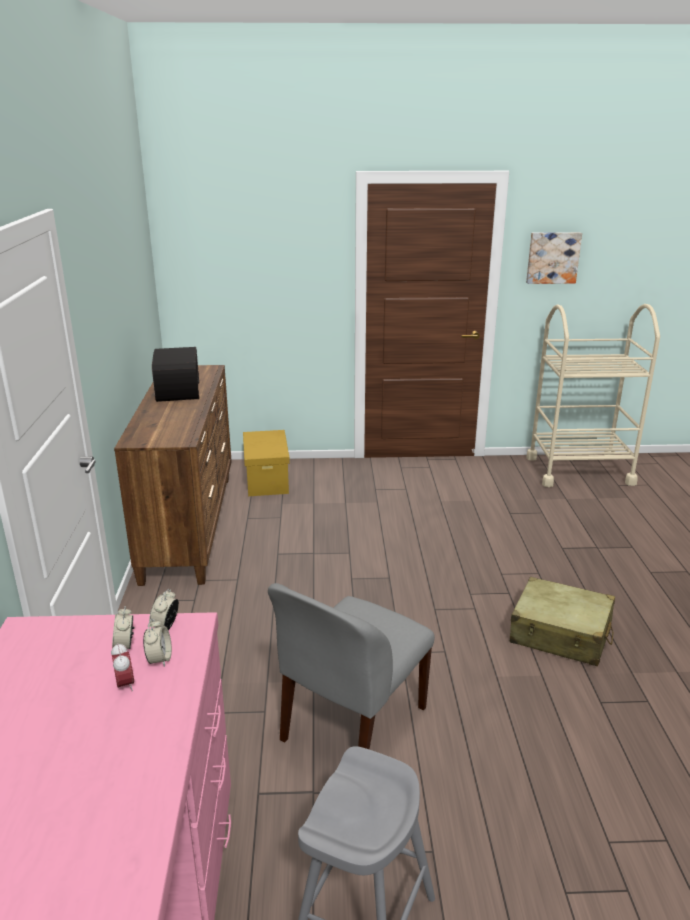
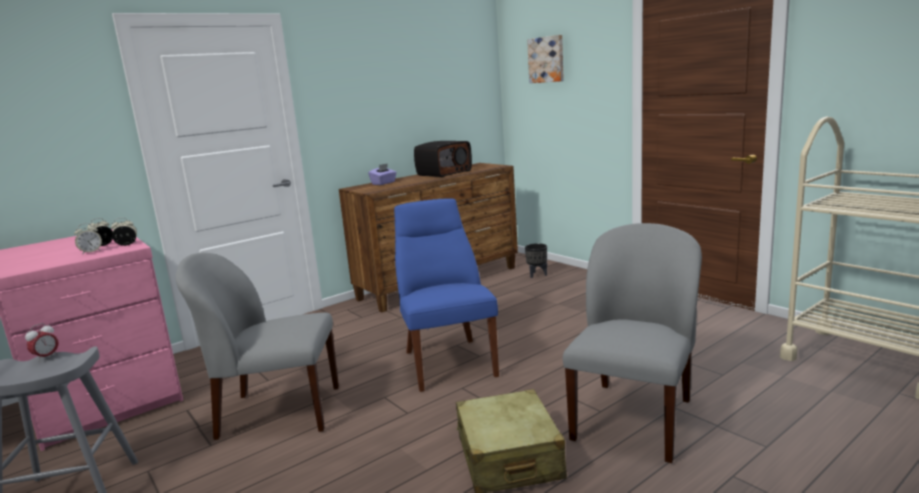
camera: 55 degrees right, 10 degrees down
alarm clock [111,642,134,692] -> alarm clock moved to [25,323,58,362]
yellow storage box [243,430,290,496] -> black planter [525,243,547,278]
picture [526,232,582,284] -> picture moved to [527,35,564,83]
none -> purple tissue box [368,163,397,185]
none -> blue chair [394,198,499,392]
none -> grey chair [562,223,702,463]

